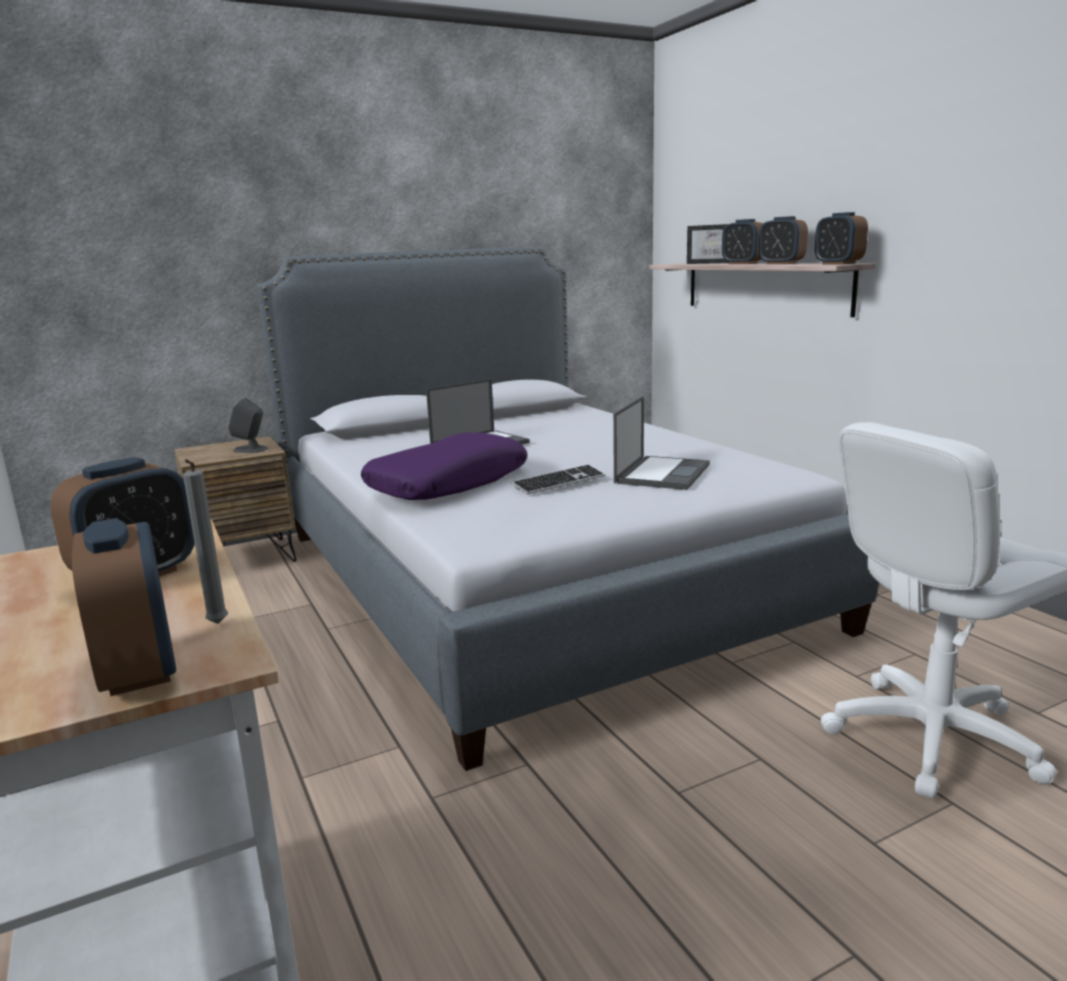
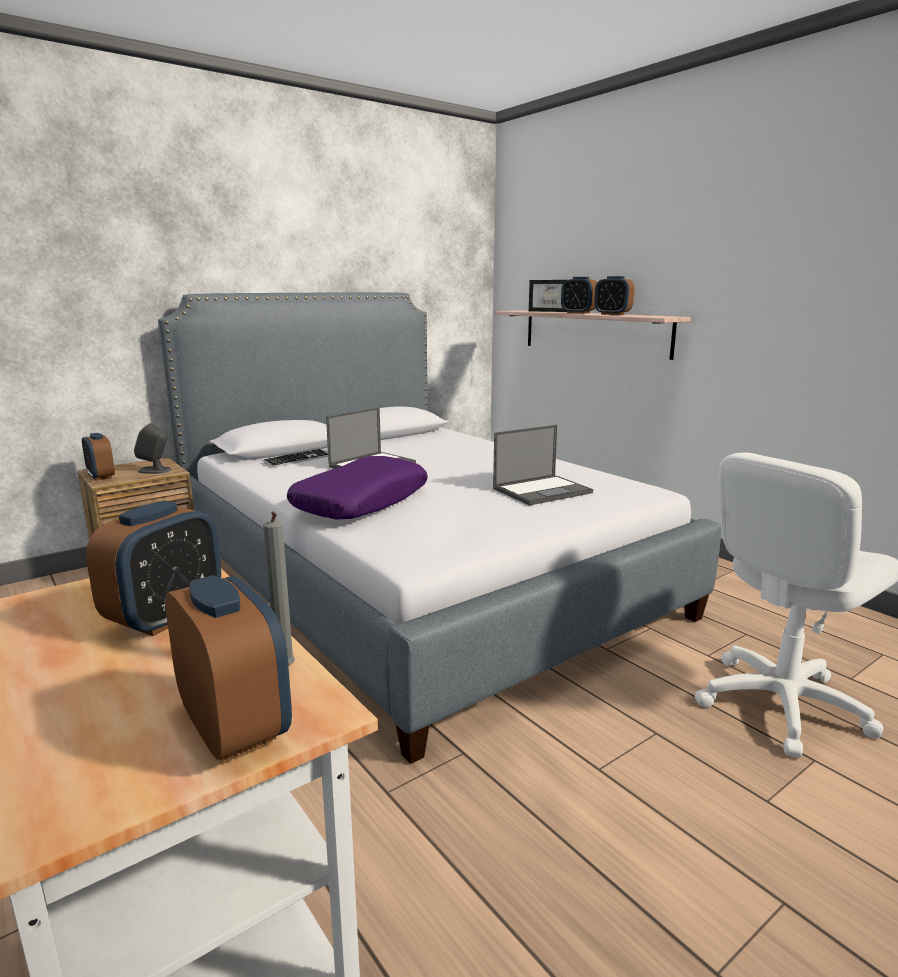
camera: 10 degrees left, 0 degrees up
keyboard [511,465,605,494] -> keyboard moved to [262,449,328,468]
laptop [613,396,710,490] -> laptop turned 45 degrees clockwise [493,425,593,506]
alarm clock [815,212,868,264] -> alarm clock moved to [82,433,115,481]

